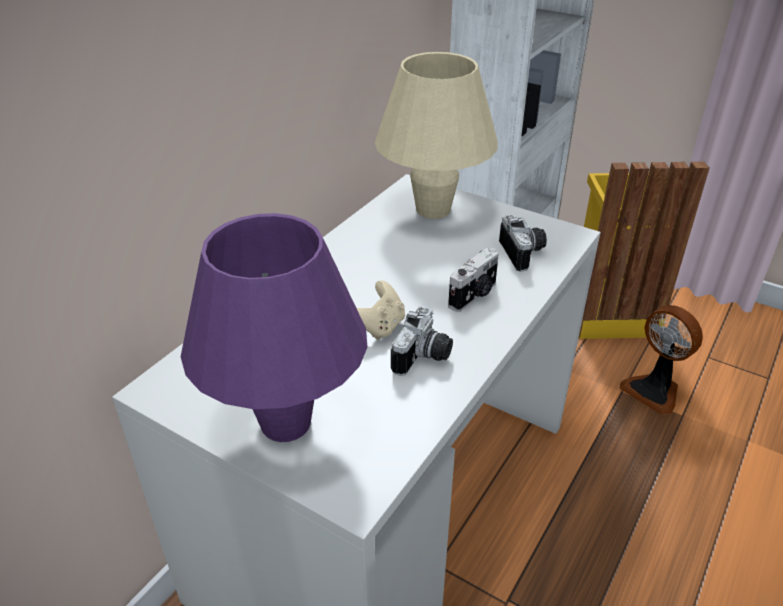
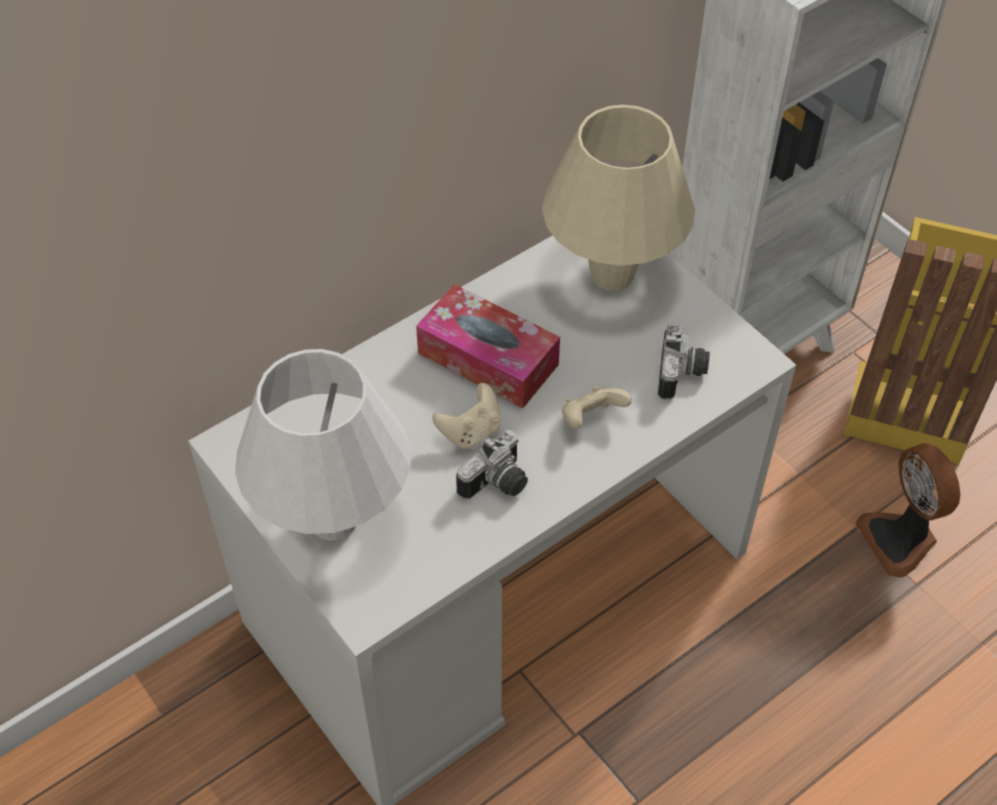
camera: 20 degrees right, 15 degrees up
purple table lamp [181,213,367,442] -> white table lamp [235,349,410,540]
camera [448,248,499,312] -> beige game controller [562,387,632,429]
none -> tissue box [416,284,560,408]

